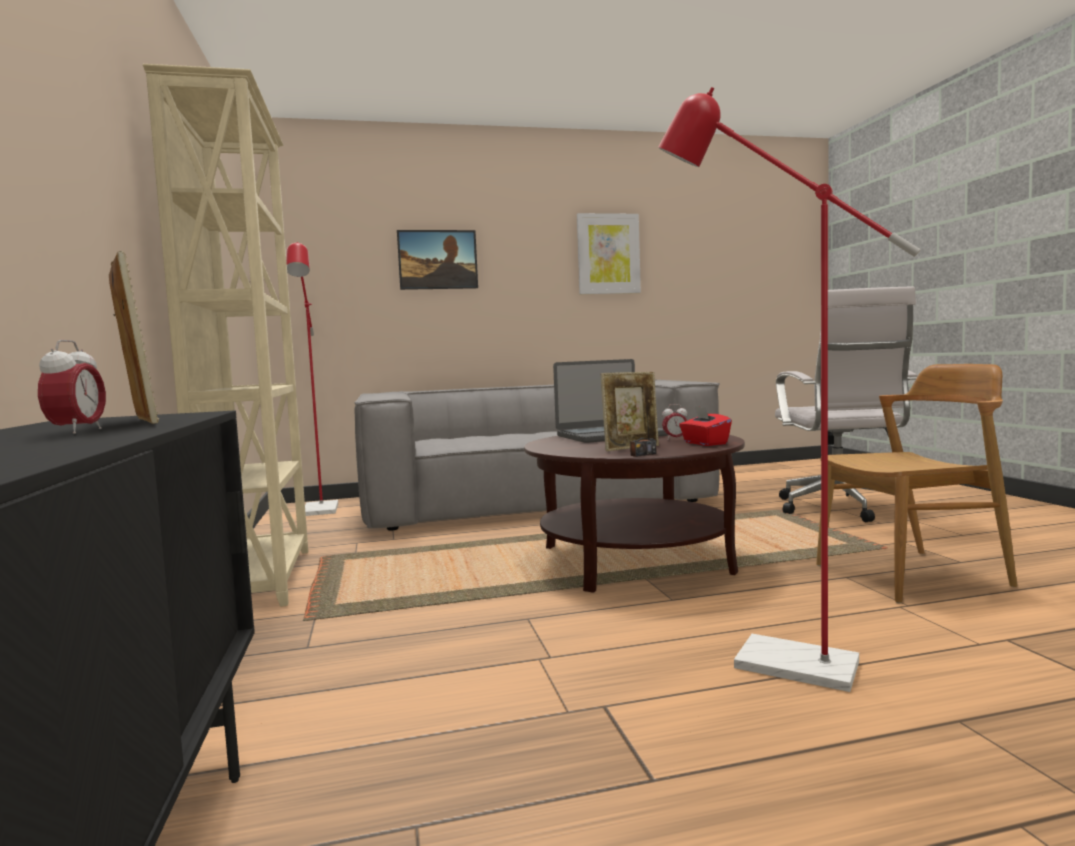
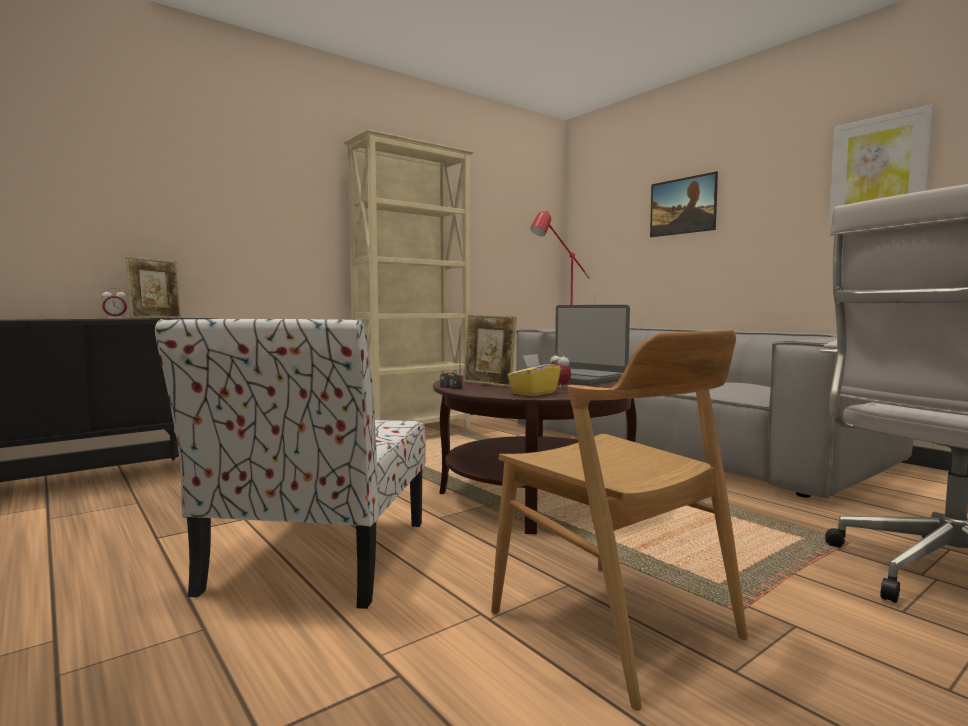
camera: 65 degrees right, 0 degrees up
red floor lamp [658,87,921,692] -> chair [155,319,426,609]
red tissue box [679,406,732,446] -> yellow tissue box [507,354,561,396]

